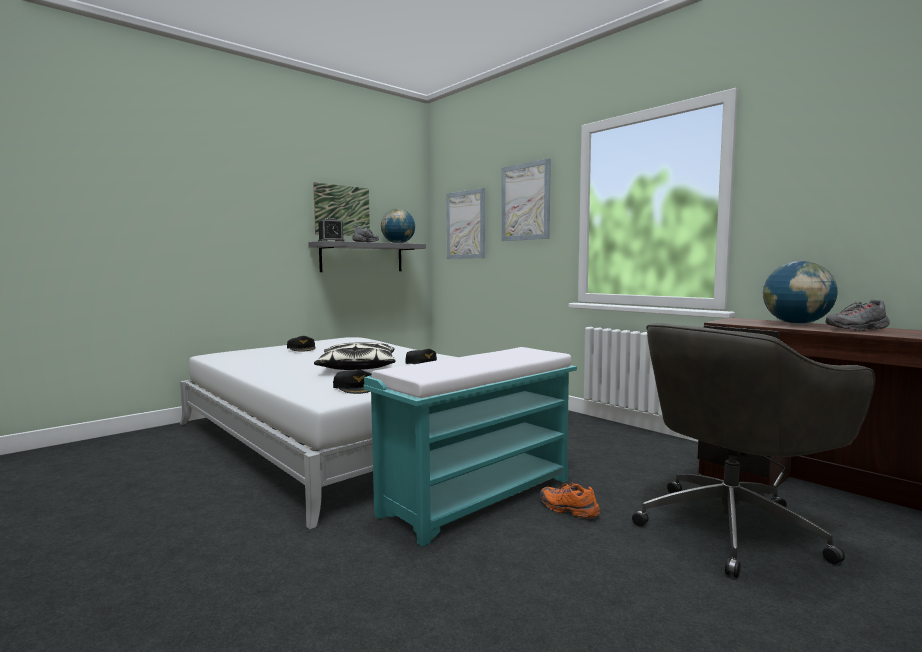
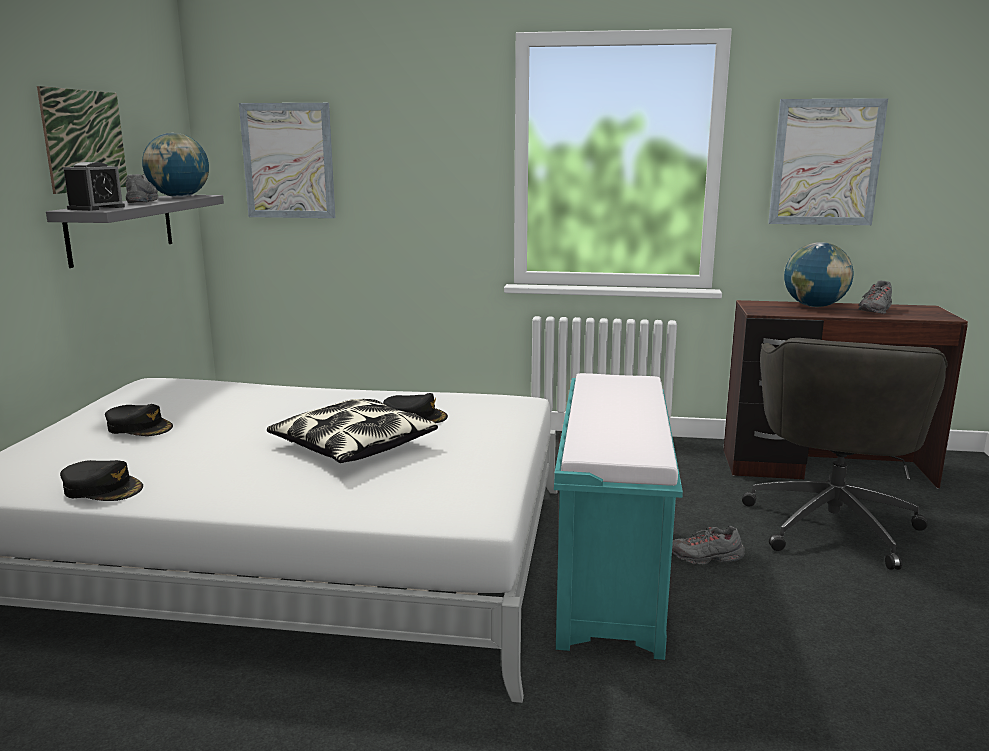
camera: 40 degrees left, 10 degrees up
black cap [333,370,372,394] -> black cap moved to [60,460,143,501]
picture [501,158,551,241] -> picture moved to [768,98,888,225]
orange shoe [540,482,600,518] -> grey shoe [672,526,744,565]

